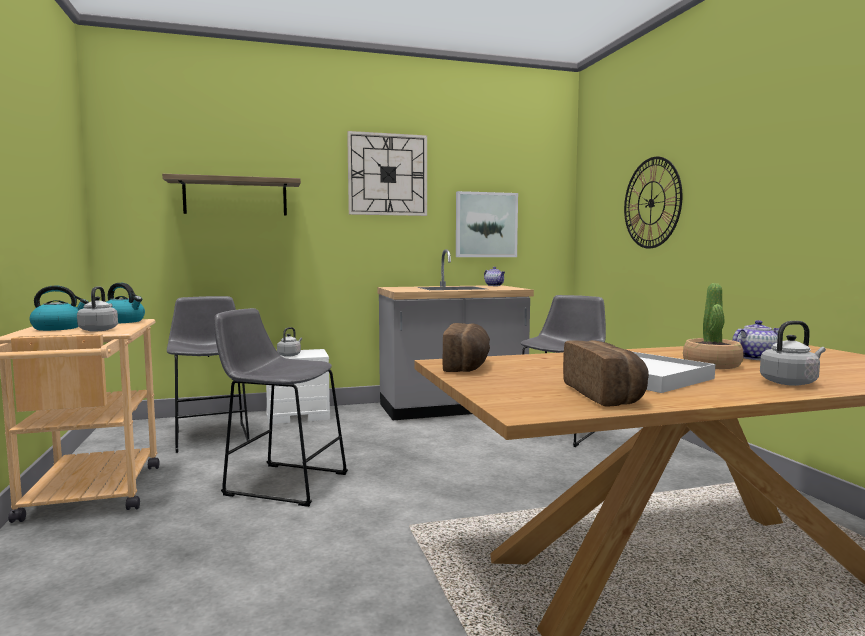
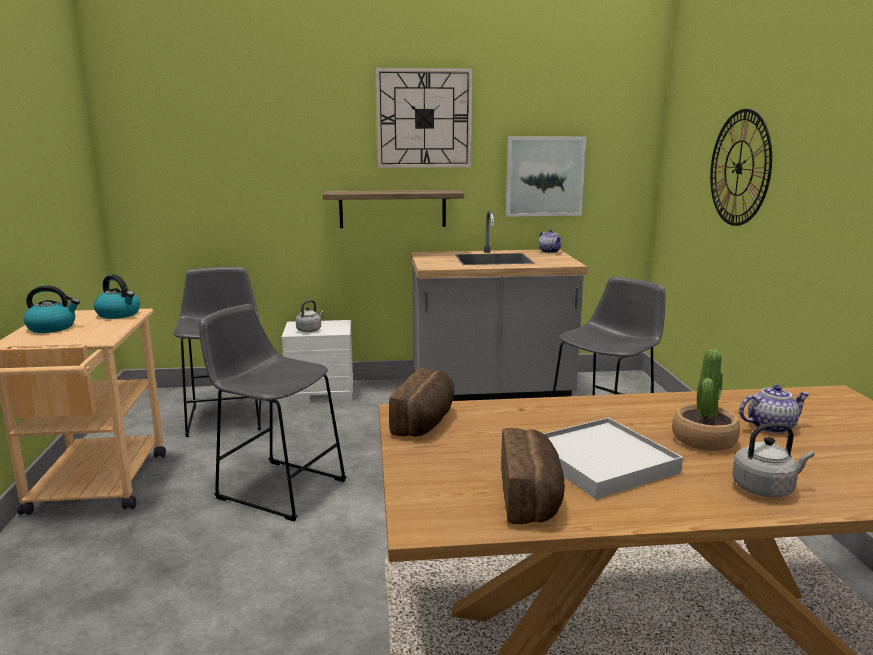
camera: 10 degrees right, 10 degrees up
grey kettle [77,286,118,331] -> none
shelf [162,174,301,216] -> shelf moved to [323,190,464,228]

